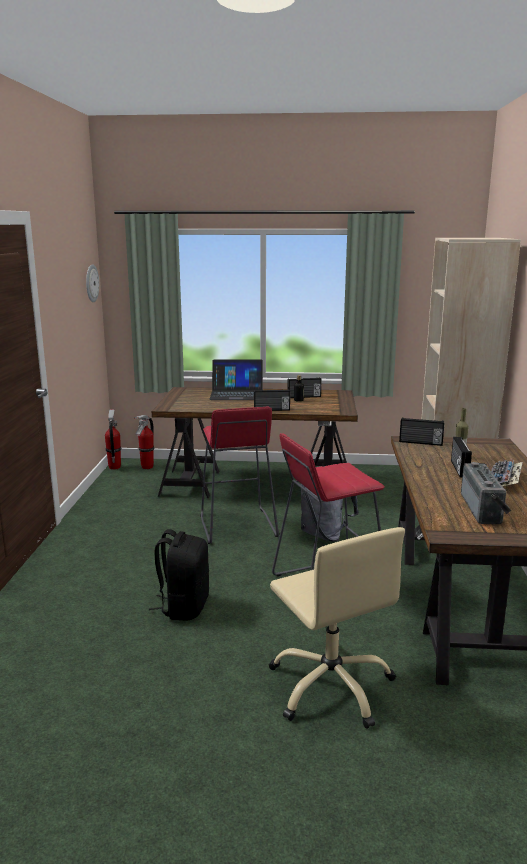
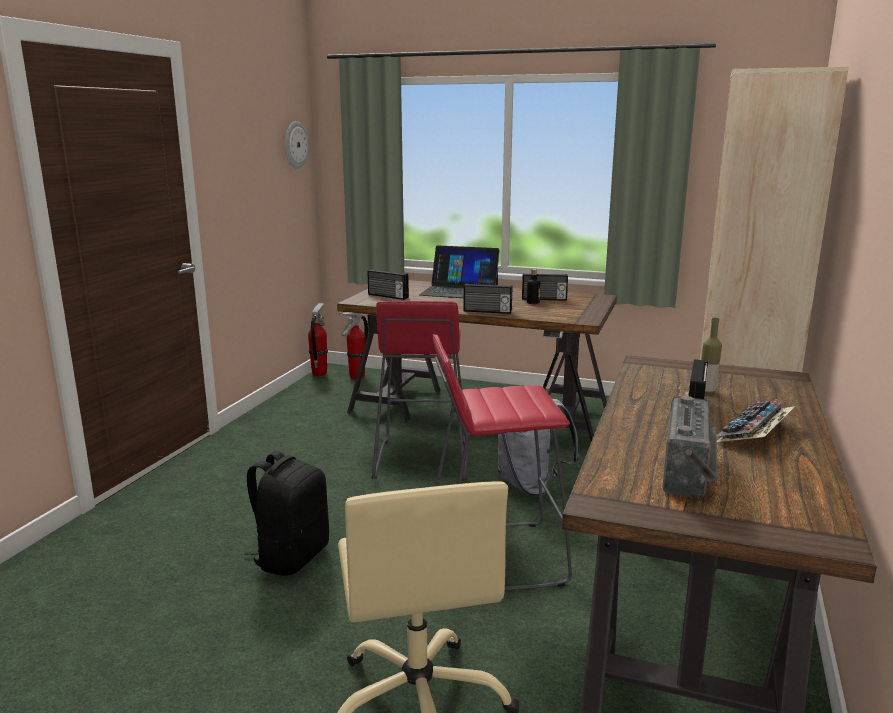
camera: 15 degrees right, 0 degrees up
radio [399,418,444,446] -> radio moved to [367,269,409,300]

